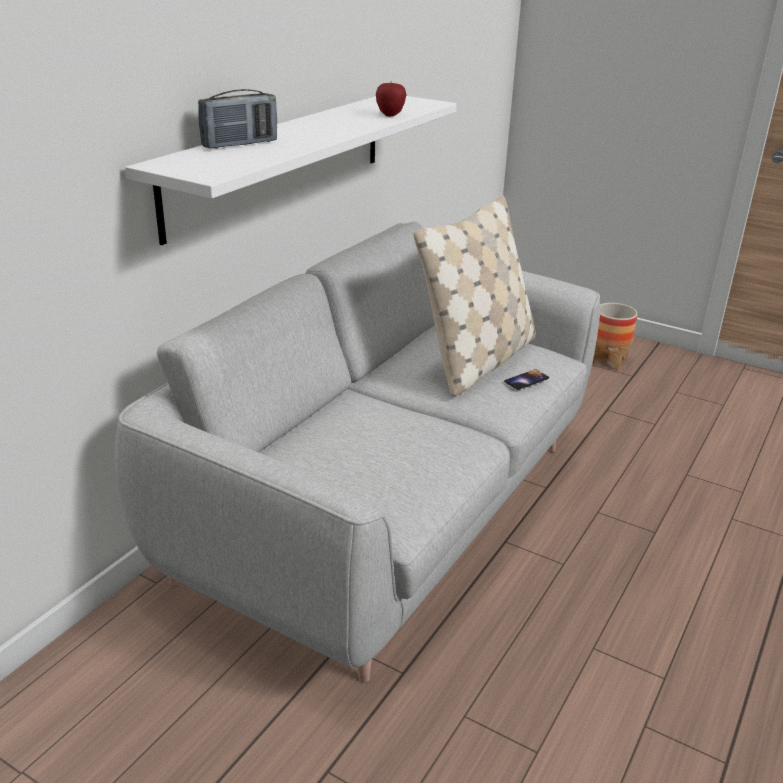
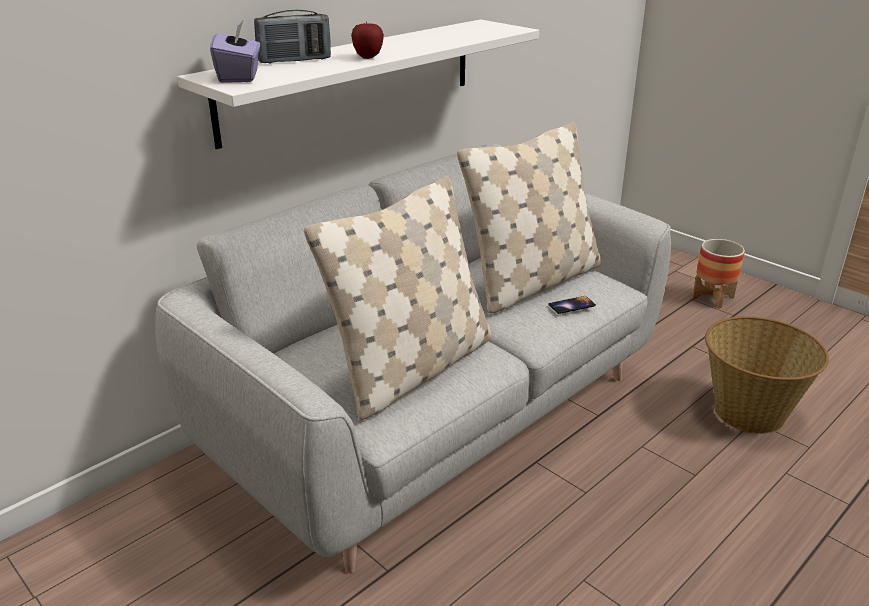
camera: 15 degrees right, 0 degrees up
apple [376,82,406,116] -> apple moved to [351,22,384,59]
none -> purple tissue box [210,21,260,83]
none -> beige pillow [304,175,492,420]
none -> basket [705,316,829,434]

